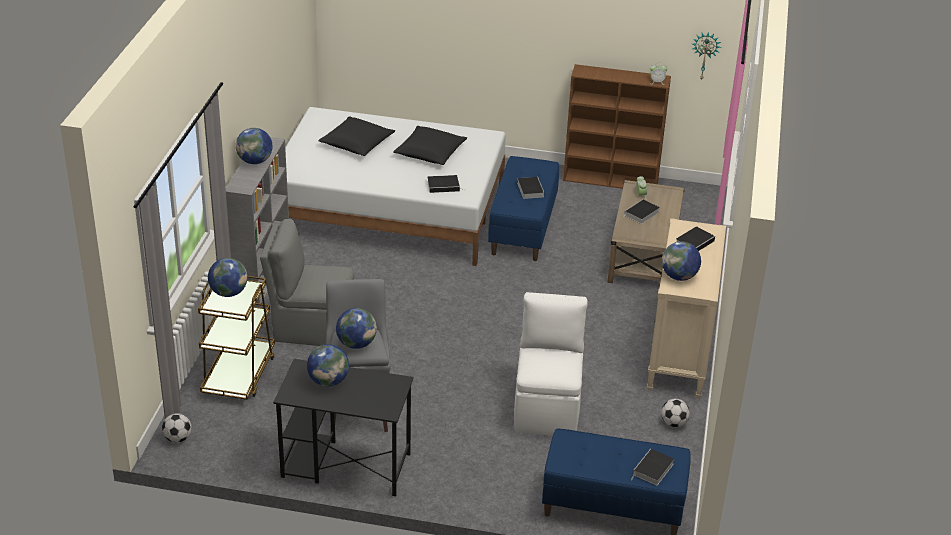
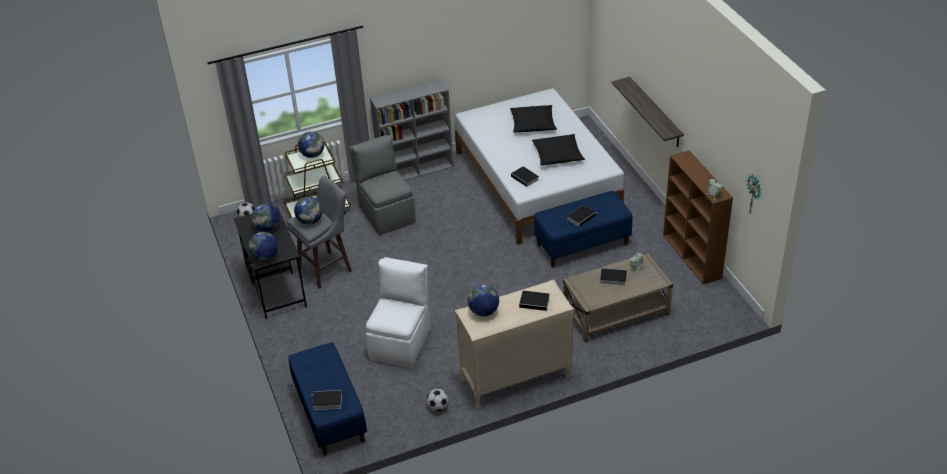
camera: 60 degrees right, 5 degrees up
globe [236,128,272,164] -> globe moved to [249,232,278,261]
white chair [514,292,588,435] -> white chair turned 45 degrees counterclockwise [366,257,431,368]
none -> shelf [612,77,684,147]

